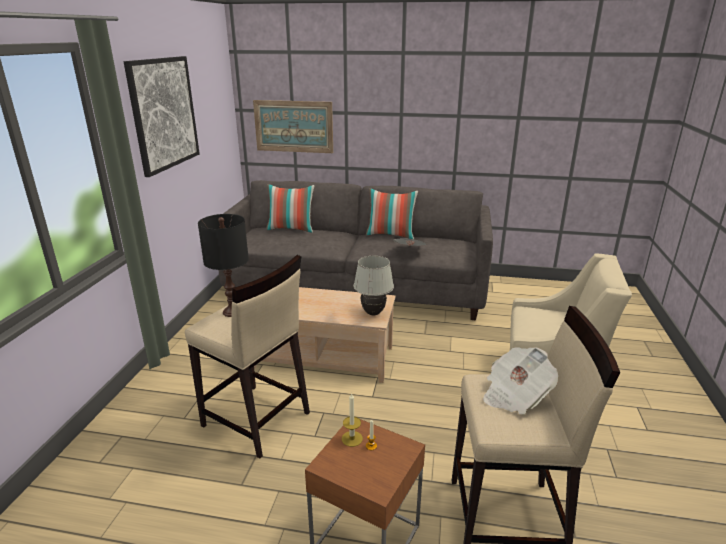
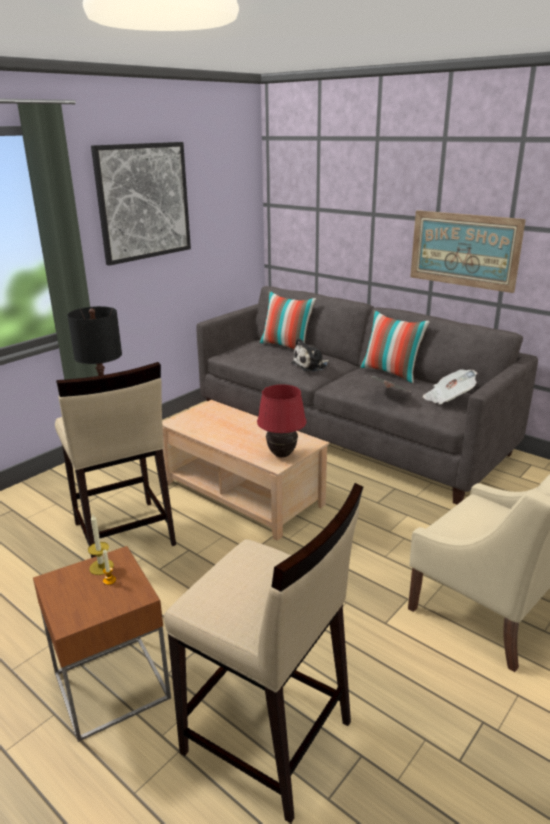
camera: 30 degrees right, 0 degrees up
picture [253,100,333,153] -> picture moved to [410,210,526,293]
white table lamp [354,256,394,315] -> red table lamp [257,384,306,458]
newspaper [483,347,558,415] -> newspaper moved to [423,369,478,405]
none -> plush toy [291,338,330,372]

